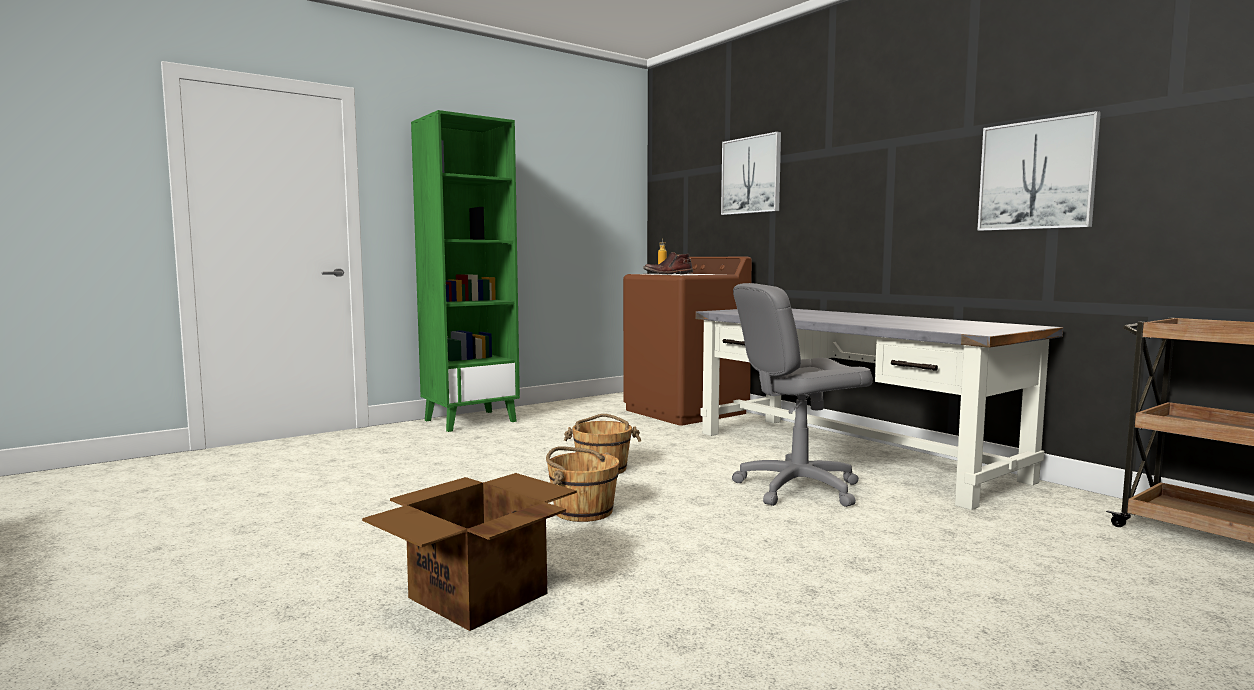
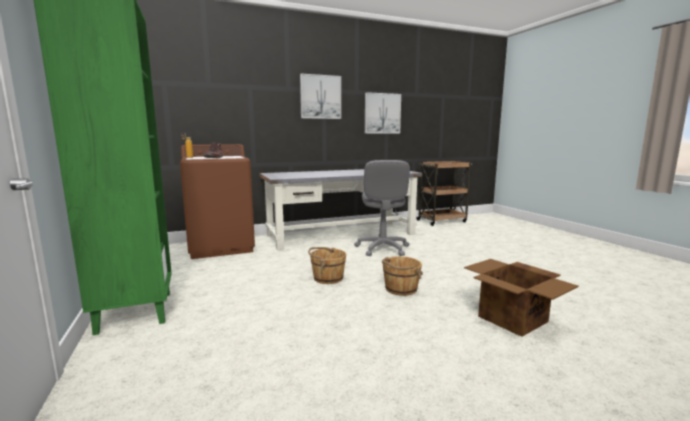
camera: 75 degrees left, 5 degrees up
picture [721,132,781,215] -> picture moved to [300,74,341,119]

